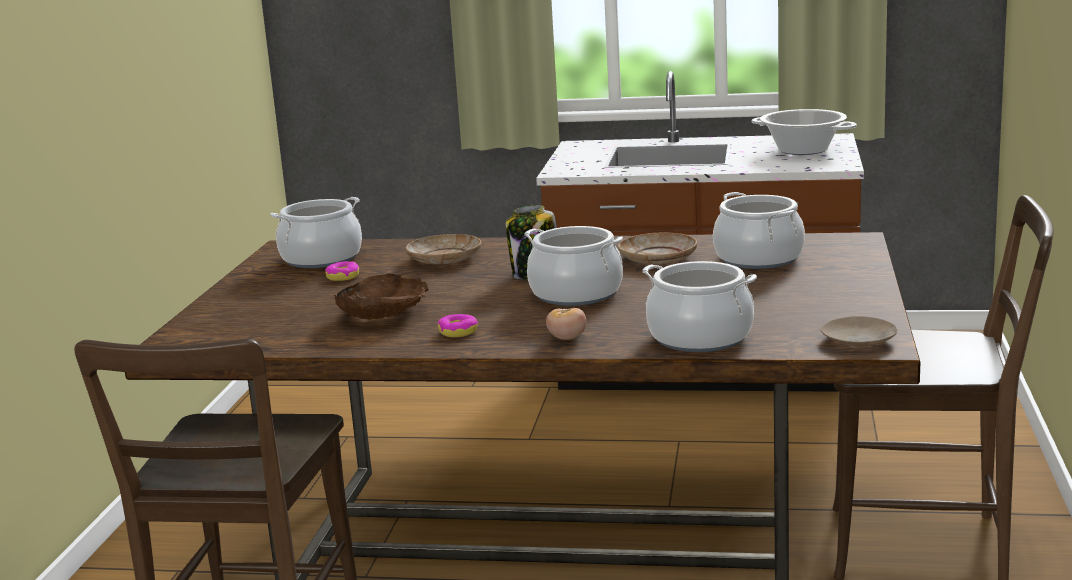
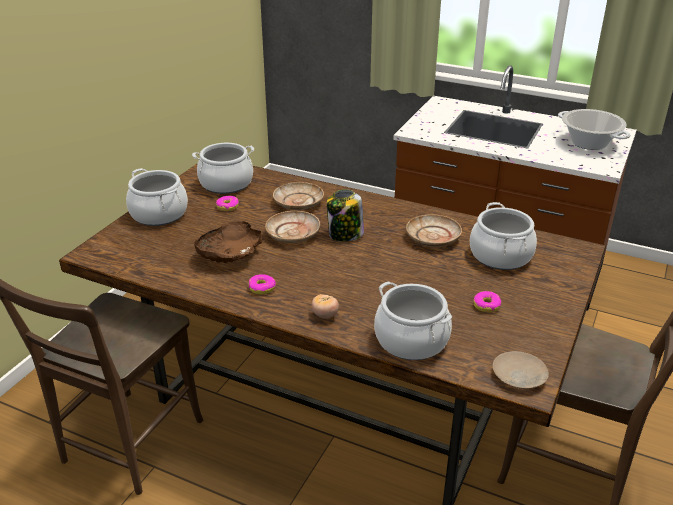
camera: 15 degrees right, 15 degrees up
cooking pot [524,226,623,306] -> cooking pot moved to [126,168,188,226]
none -> beige plate [265,211,320,243]
none -> donut [474,291,501,312]

